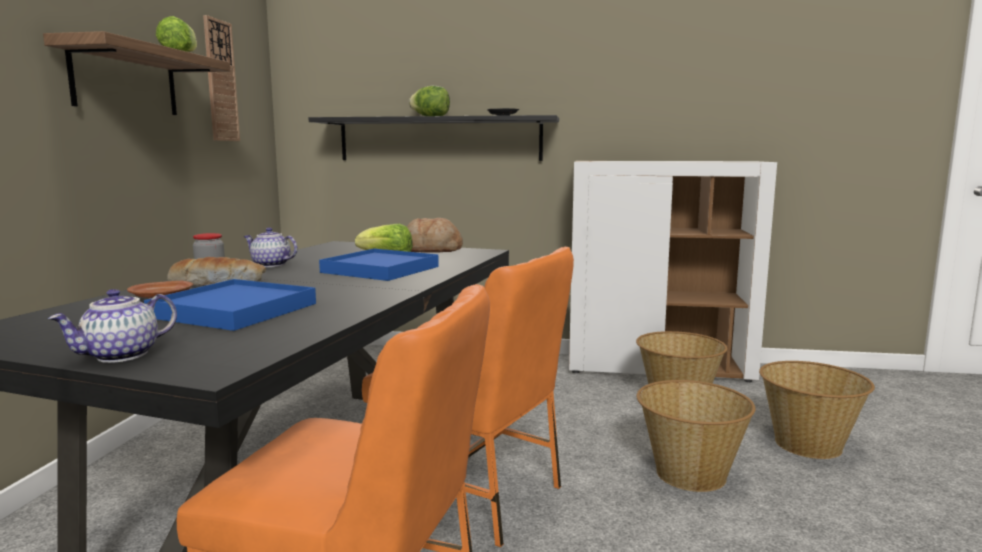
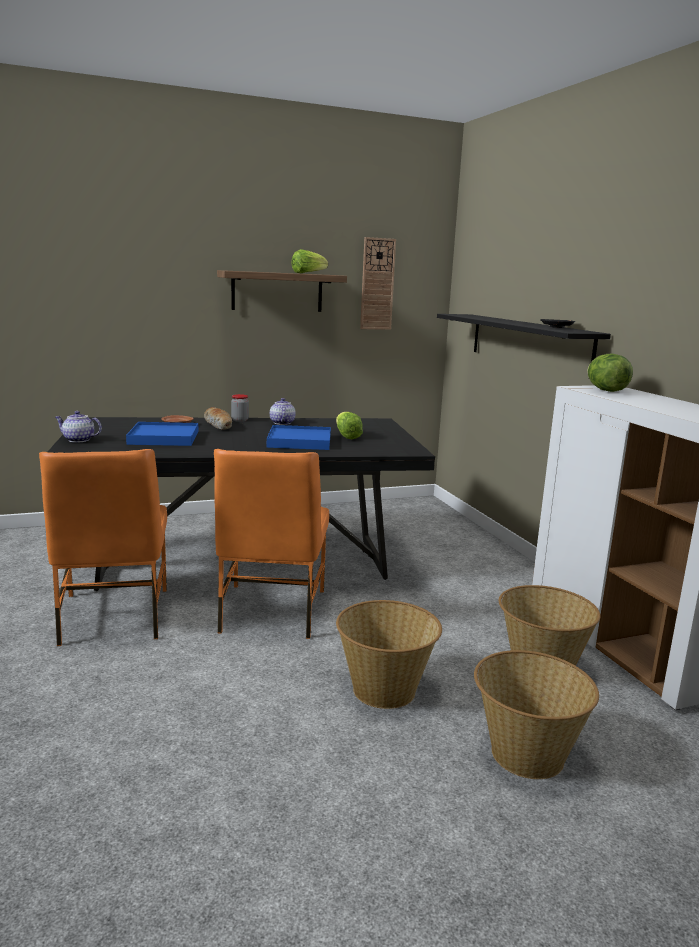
camera: 60 degrees right, 5 degrees up
bread [407,218,463,253] -> none
lettuce [409,86,450,116] -> lettuce moved to [587,354,633,392]

